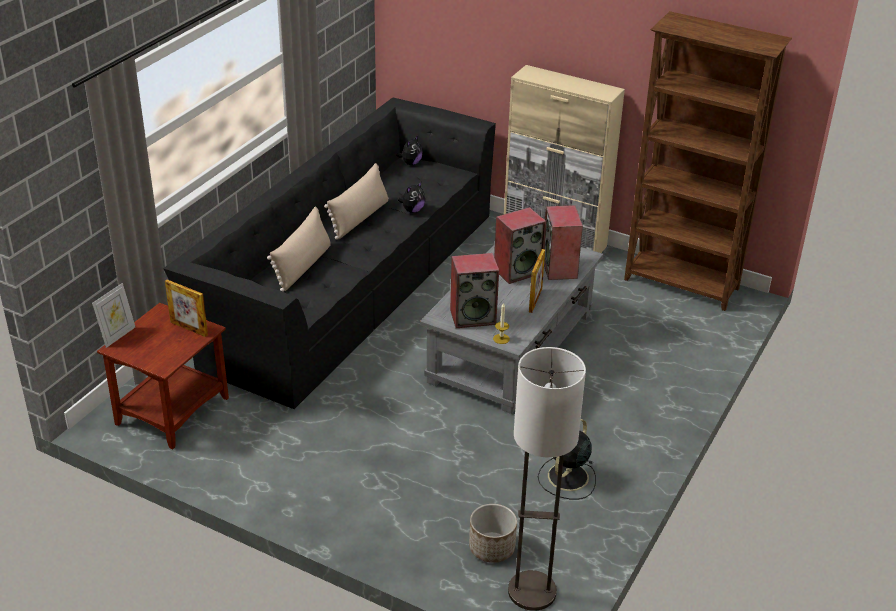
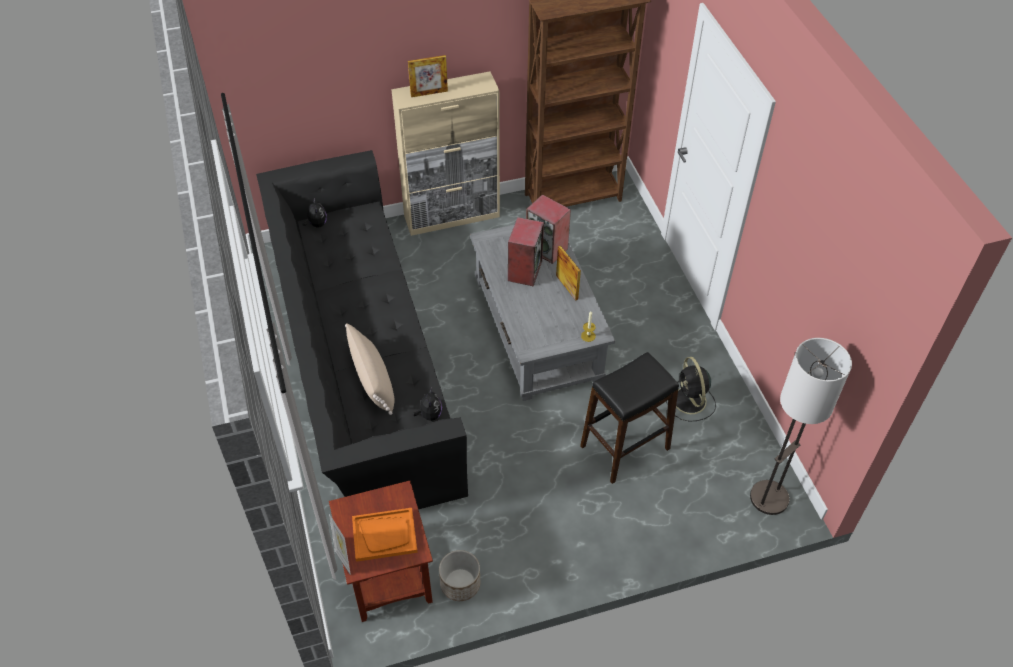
camera: 45 degrees left, 15 degrees up
picture frame [165,280,208,337] -> picture frame moved to [408,55,448,97]
beige pillow [324,163,389,240] -> none
plush toy [398,182,425,213] -> plush toy moved to [413,389,442,421]
speaker [450,253,499,328] -> none
planter [469,504,517,563] -> planter moved to [439,550,480,601]
none -> orange tray [352,508,418,562]
none -> black stool [580,352,679,484]

